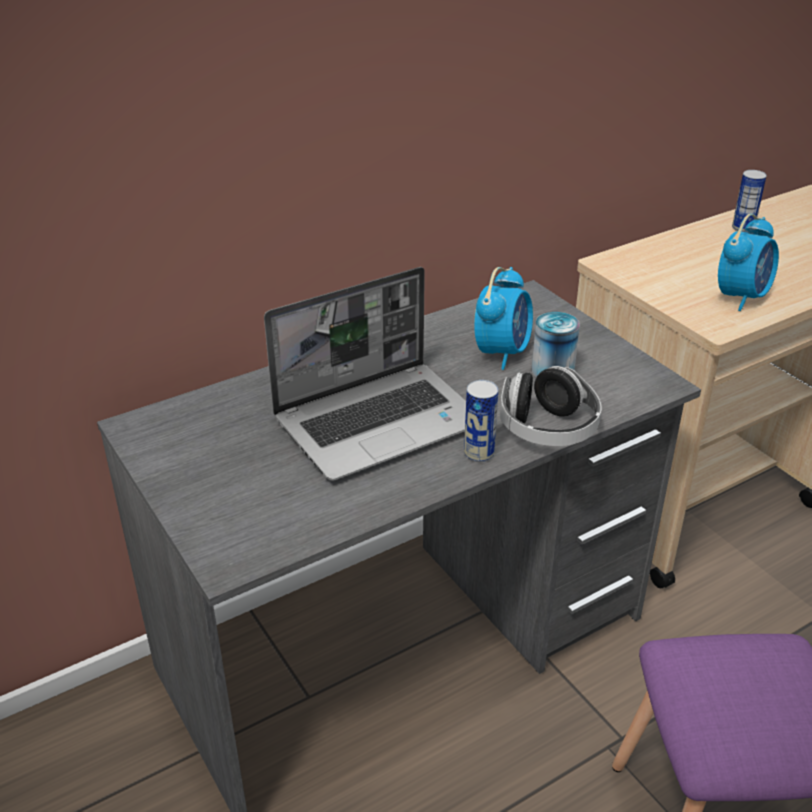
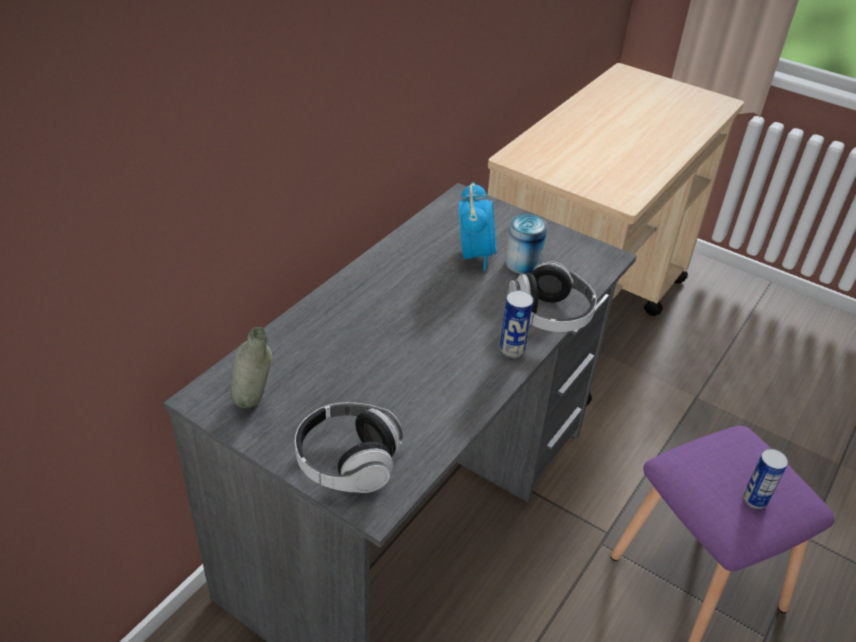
camera: 25 degrees left, 5 degrees up
laptop [264,267,466,481] -> none
alarm clock [718,214,779,311] -> none
can [732,170,767,232] -> can moved to [743,449,788,509]
none -> grey bottle [230,326,272,408]
none -> headphones [295,402,404,493]

